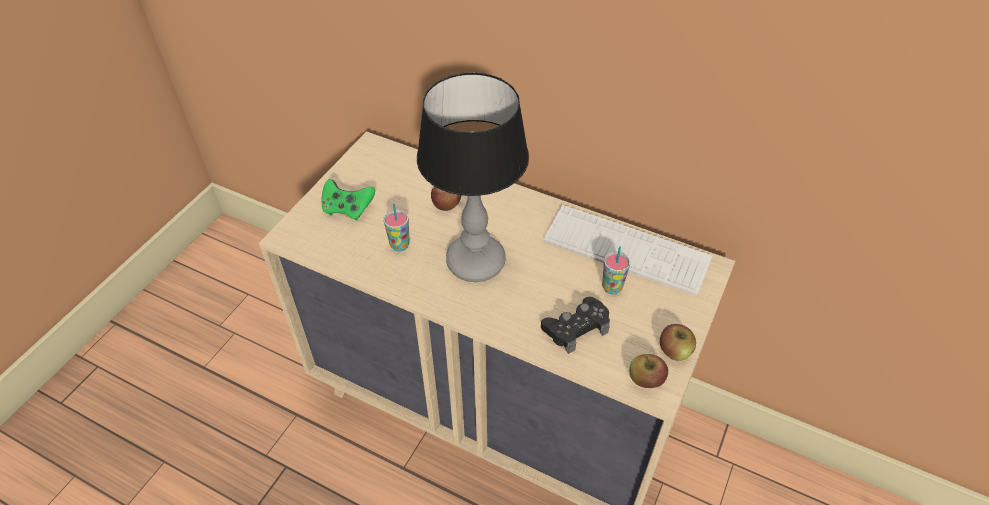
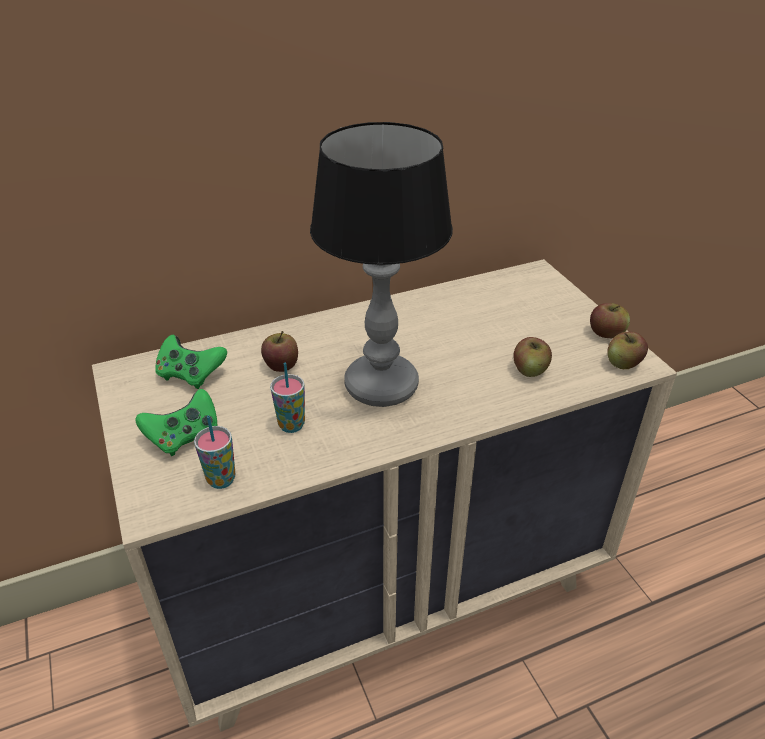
camera: 50 degrees left, 10 degrees down
black game controller [541,297,610,354] -> apple [513,337,552,377]
keyboard [543,205,712,296] -> none
cup [602,246,630,294] -> cup moved to [194,416,236,489]
none -> green game controller [155,335,227,389]

